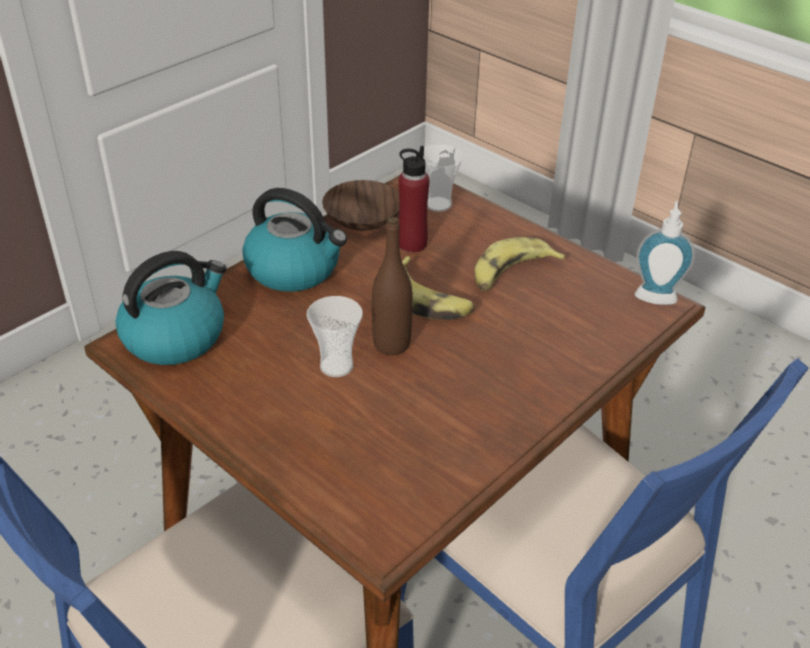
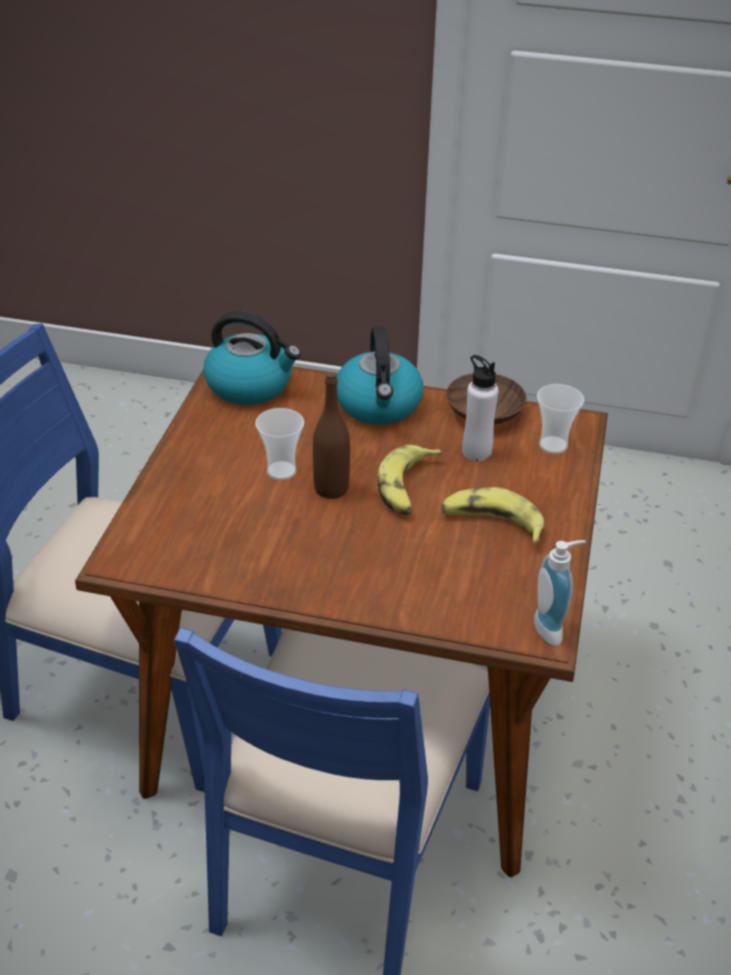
camera: 60 degrees right, 0 degrees up
red bottle [399,146,429,253] -> white bottle [462,355,499,461]

